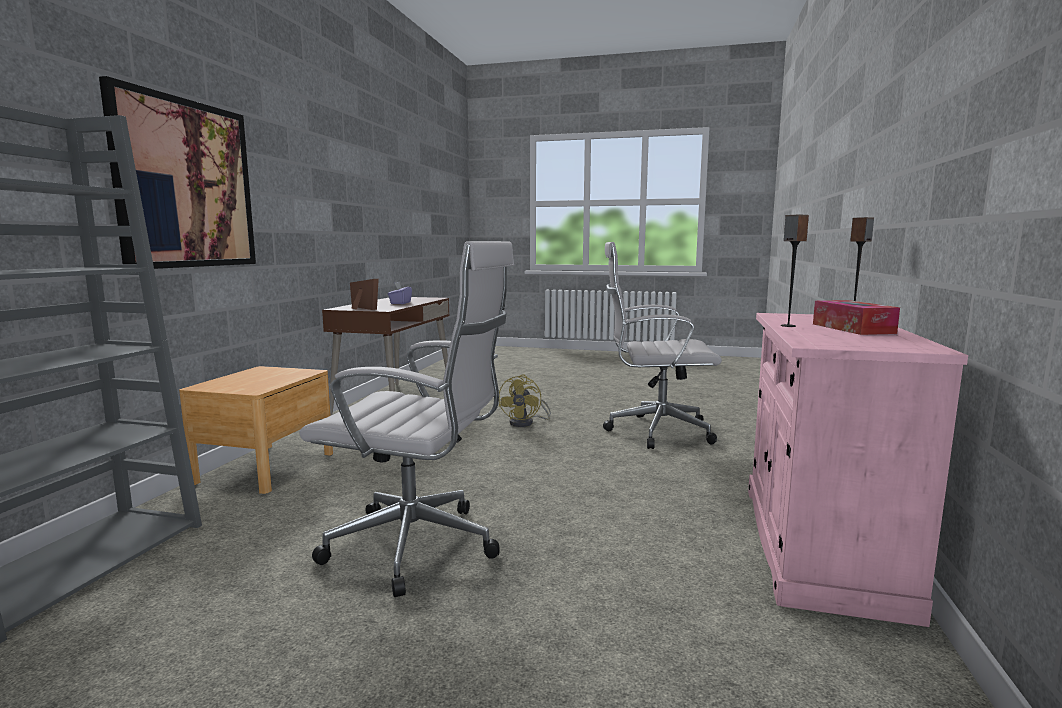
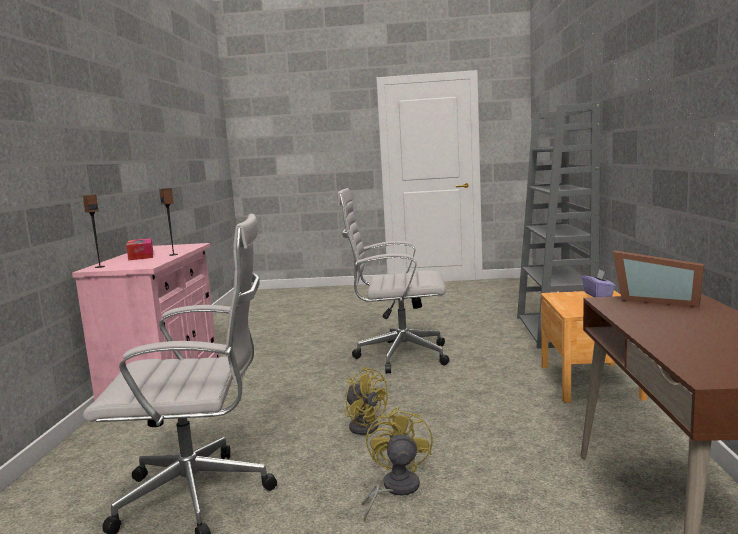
camera: 170 degrees right, 0 degrees up
picture [99,76,256,269] -> none
purple tissue box [388,282,412,304] -> purple tissue box moved to [582,269,616,297]
none -> yellow fan [344,367,388,435]

